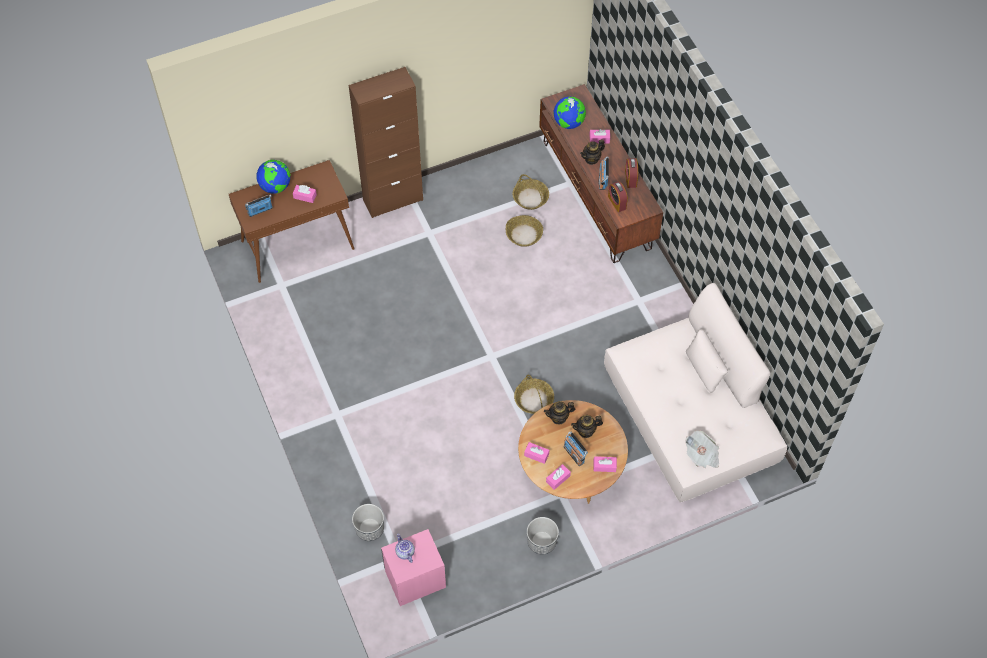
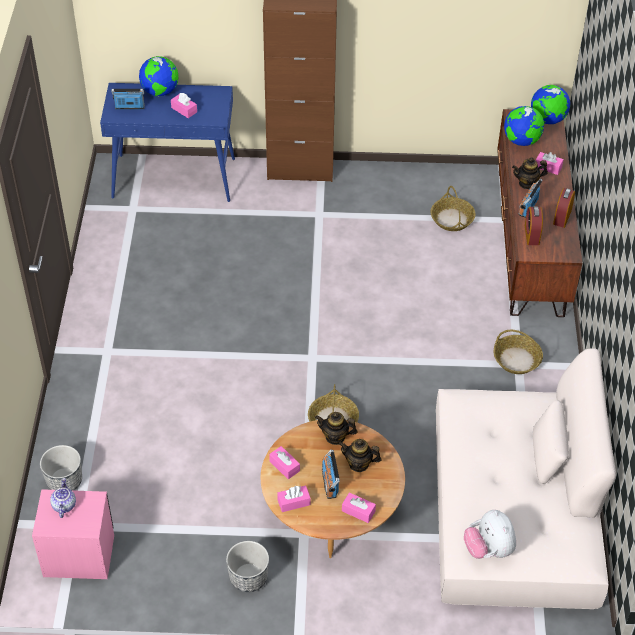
camera: 25 degrees right, 10 degrees down
brown console table [229,160,355,283] -> blue console table [100,83,235,202]
basket [506,215,543,247] -> basket moved to [493,330,543,374]
newspaper [685,431,719,468] -> plush toy [464,510,516,559]
none -> globe [531,85,570,124]

